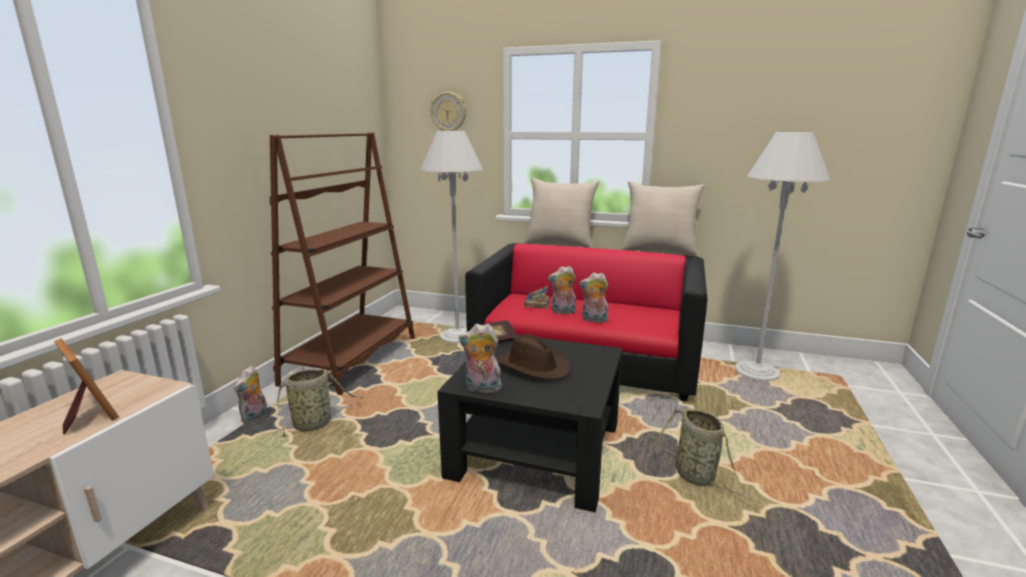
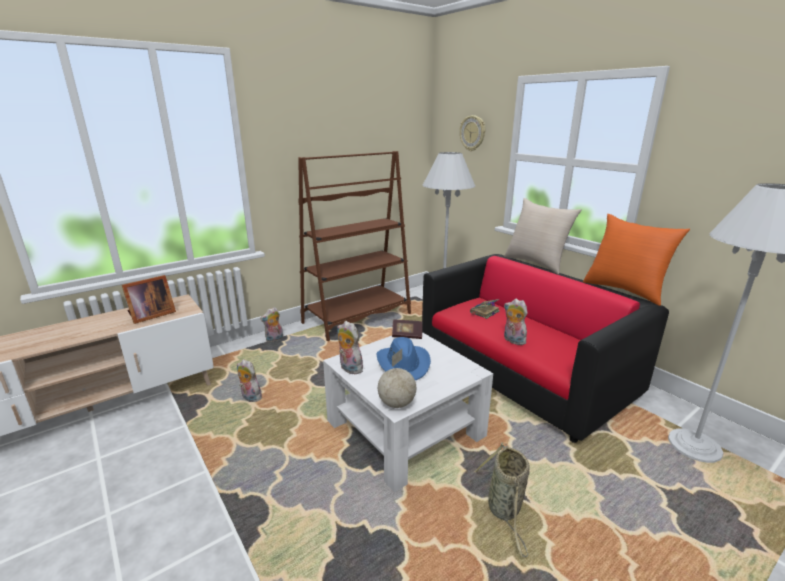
camera: 35 degrees right, 5 degrees up
picture frame [54,339,119,434] -> picture frame turned 60 degrees clockwise [122,275,176,324]
basket [272,369,364,437] -> none
black coffee table [437,335,622,512] -> white coffee table [323,332,493,492]
brown hat [496,334,571,380] -> blue hat [376,337,431,380]
plush toy [548,266,576,314] -> plush toy moved to [237,359,262,402]
beige pillow [621,181,705,257] -> orange pillow [583,214,690,306]
none -> globe [378,349,416,408]

